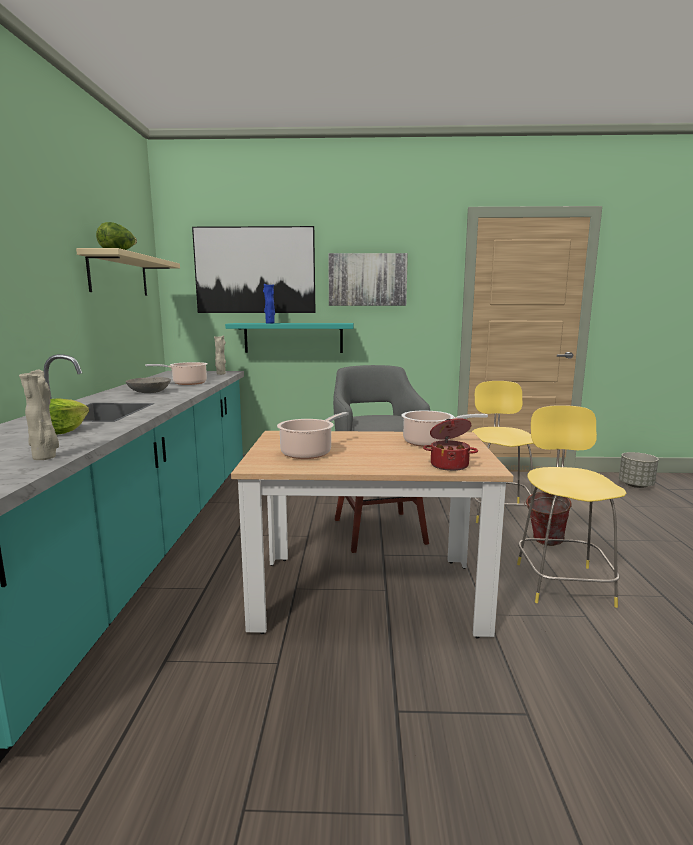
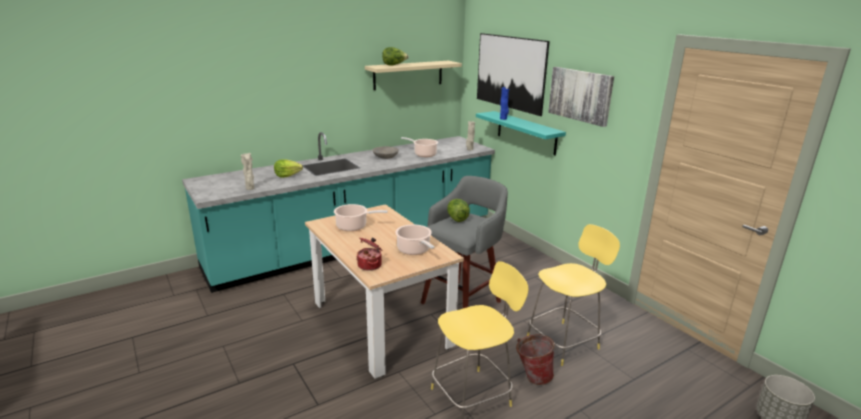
camera: 55 degrees right, 10 degrees up
none -> lettuce [447,199,470,222]

